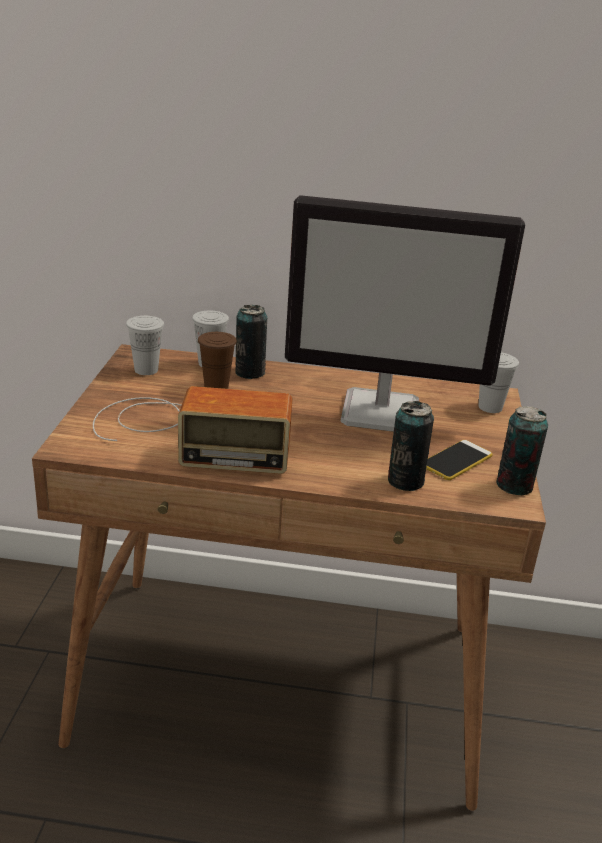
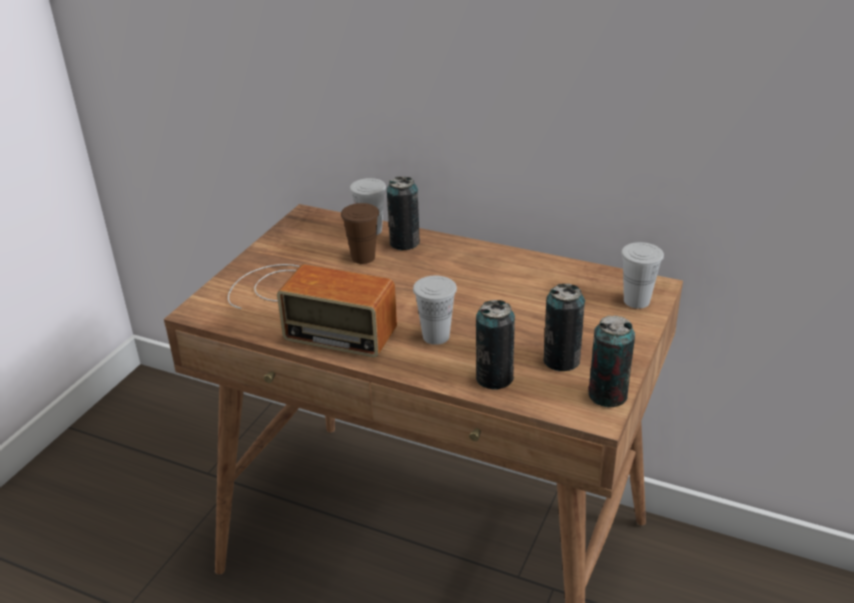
camera: 20 degrees right, 5 degrees up
white cup [126,316,164,375] -> white cup moved to [413,275,457,345]
monitor [285,195,525,432] -> none
phone [426,440,493,480] -> can [543,284,585,371]

